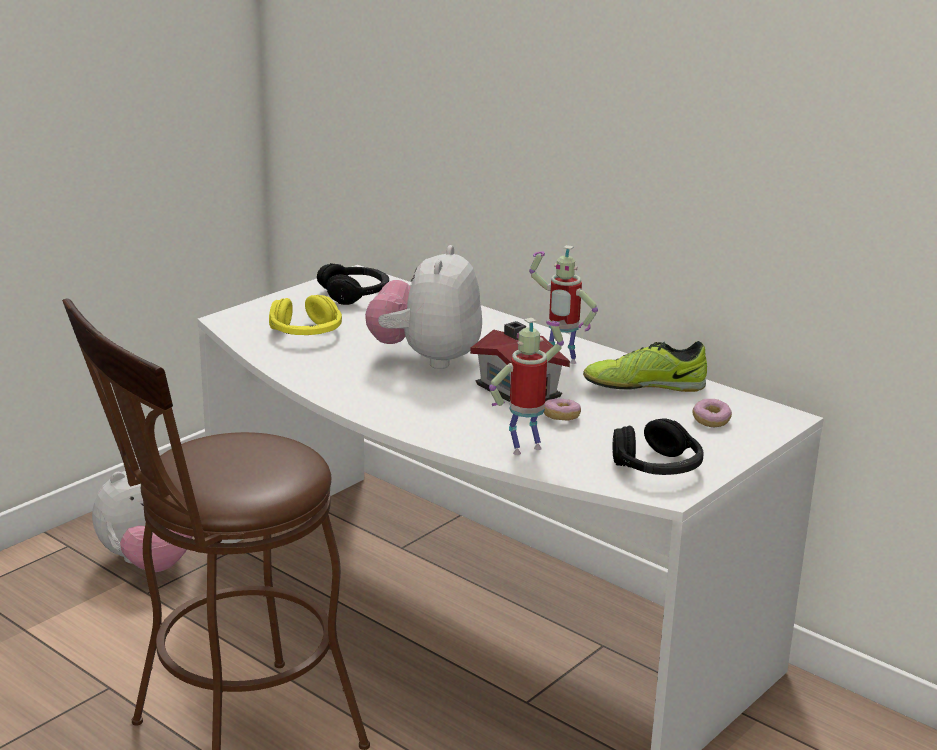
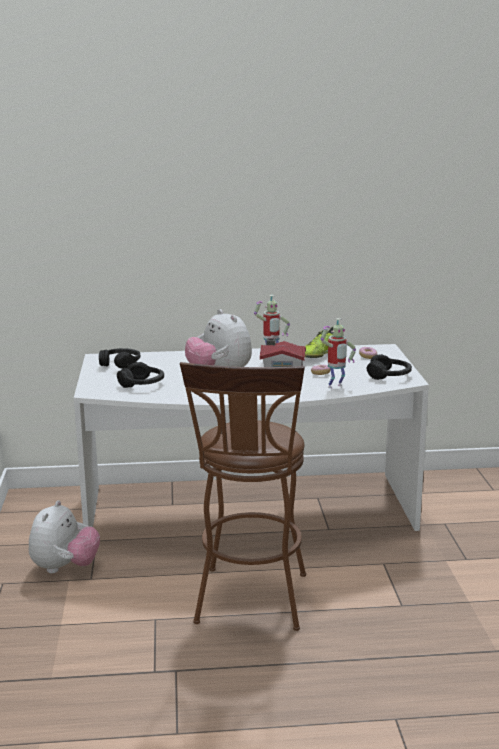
camera: 45 degrees left, 5 degrees down
yellow headphones [269,295,342,335] -> black headphones [117,362,164,388]
toy robot [489,318,564,455] -> toy robot turned 135 degrees counterclockwise [321,318,356,388]

